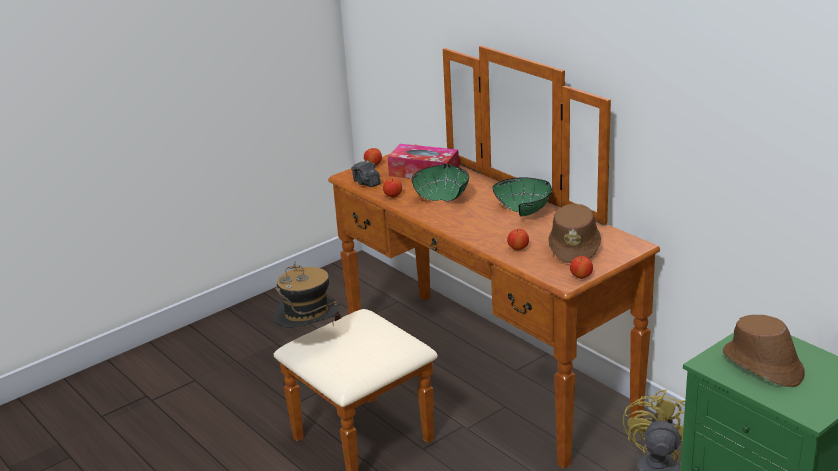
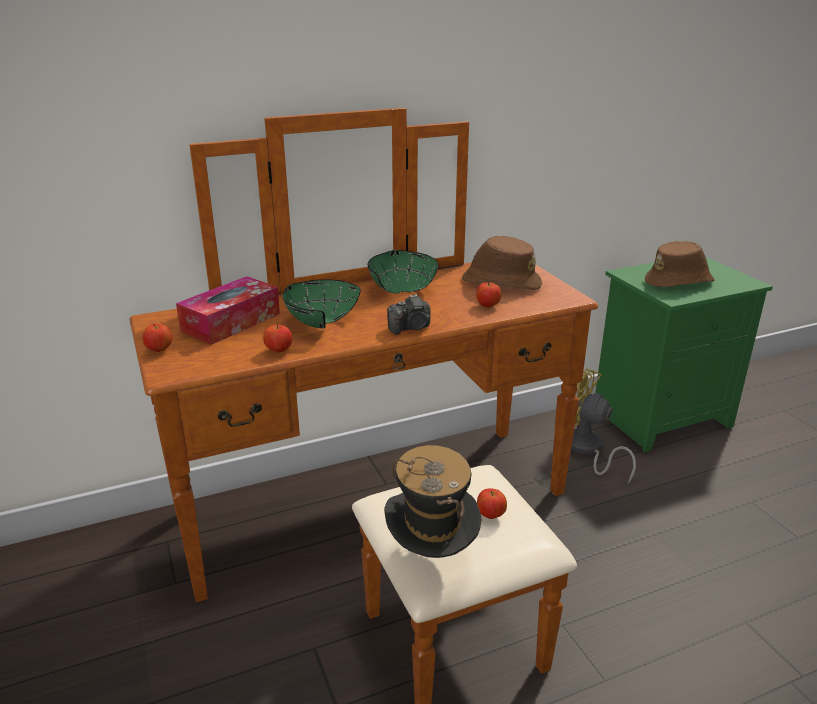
camera: 75 degrees left, 0 degrees up
camera [351,160,380,187] -> camera moved to [387,294,431,334]
apple [570,256,593,279] -> apple moved to [477,489,507,519]

